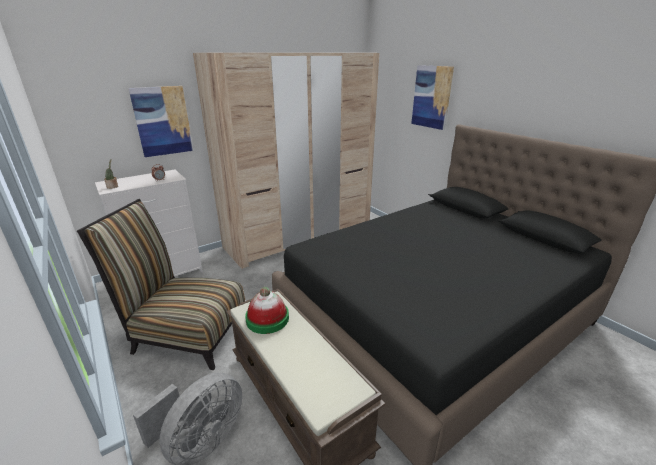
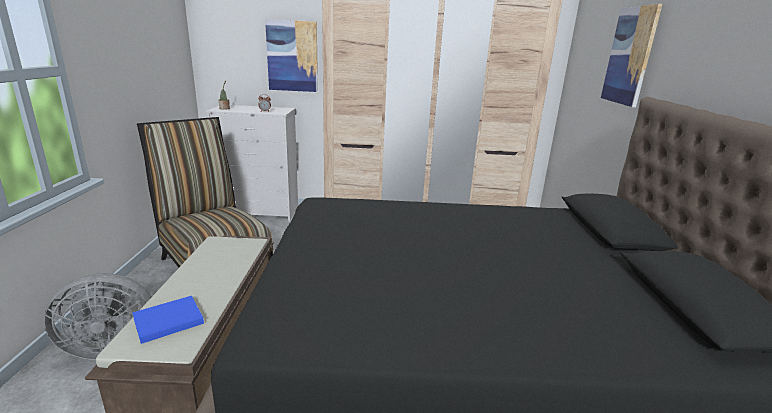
camera: 35 degrees right, 5 degrees down
hat [245,287,289,334] -> none
none -> blue book [132,296,204,344]

